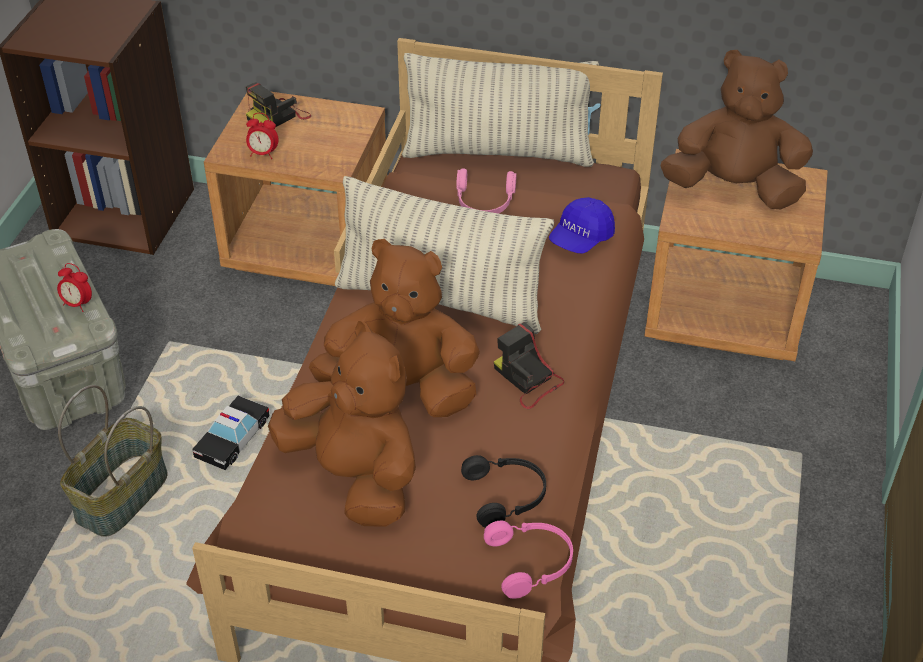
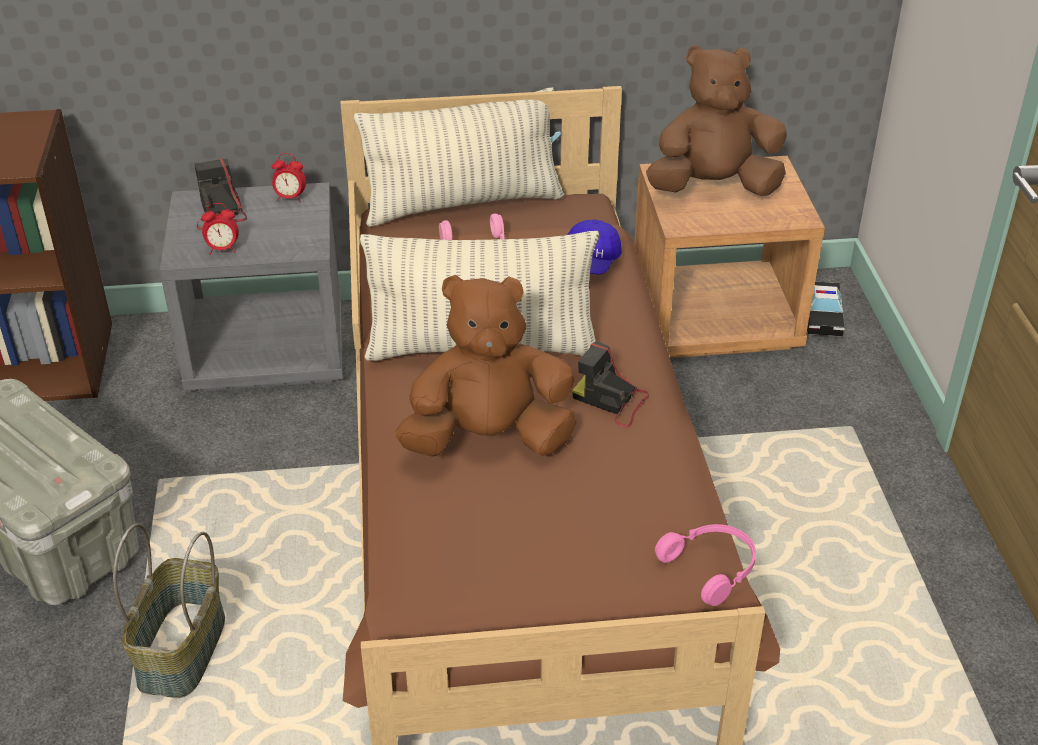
camera: 20 degrees left, 5 degrees down
alarm clock [57,263,92,312] -> alarm clock moved to [272,153,306,202]
toy car [192,396,270,470] -> toy car moved to [807,282,845,336]
brown nightstand [204,91,387,286] -> grey nightstand [160,182,343,392]
camera [246,83,311,127] -> camera turned 135 degrees clockwise [195,158,247,230]
brown plush toy [268,321,416,527] -> none
black headphones [461,455,546,528] -> none

